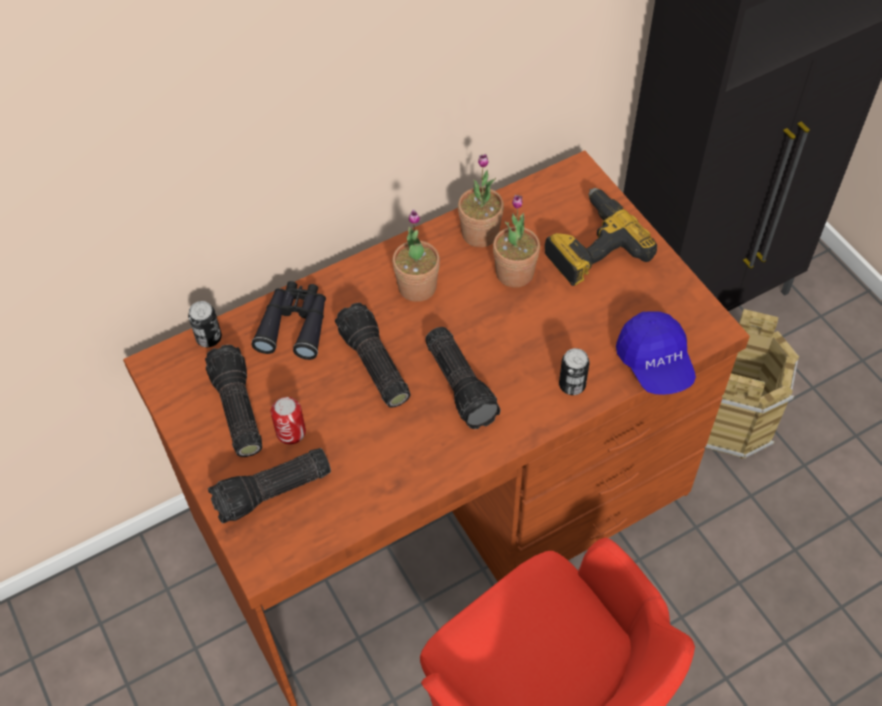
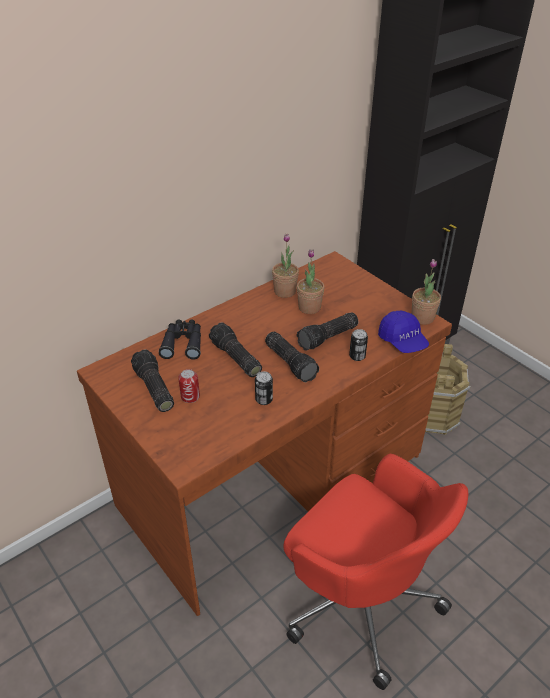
camera: 10 degrees left, 15 degrees down
can [188,301,222,347] -> can moved to [255,371,273,405]
flashlight [208,448,331,524] -> flashlight moved to [297,312,358,351]
potted plant [392,209,440,302] -> potted plant moved to [411,259,441,325]
power drill [545,188,657,286] -> none

